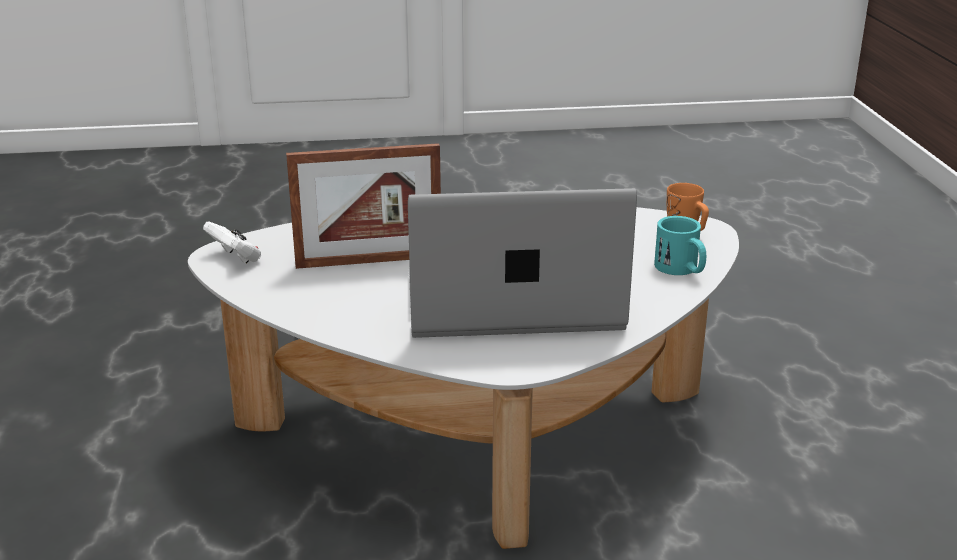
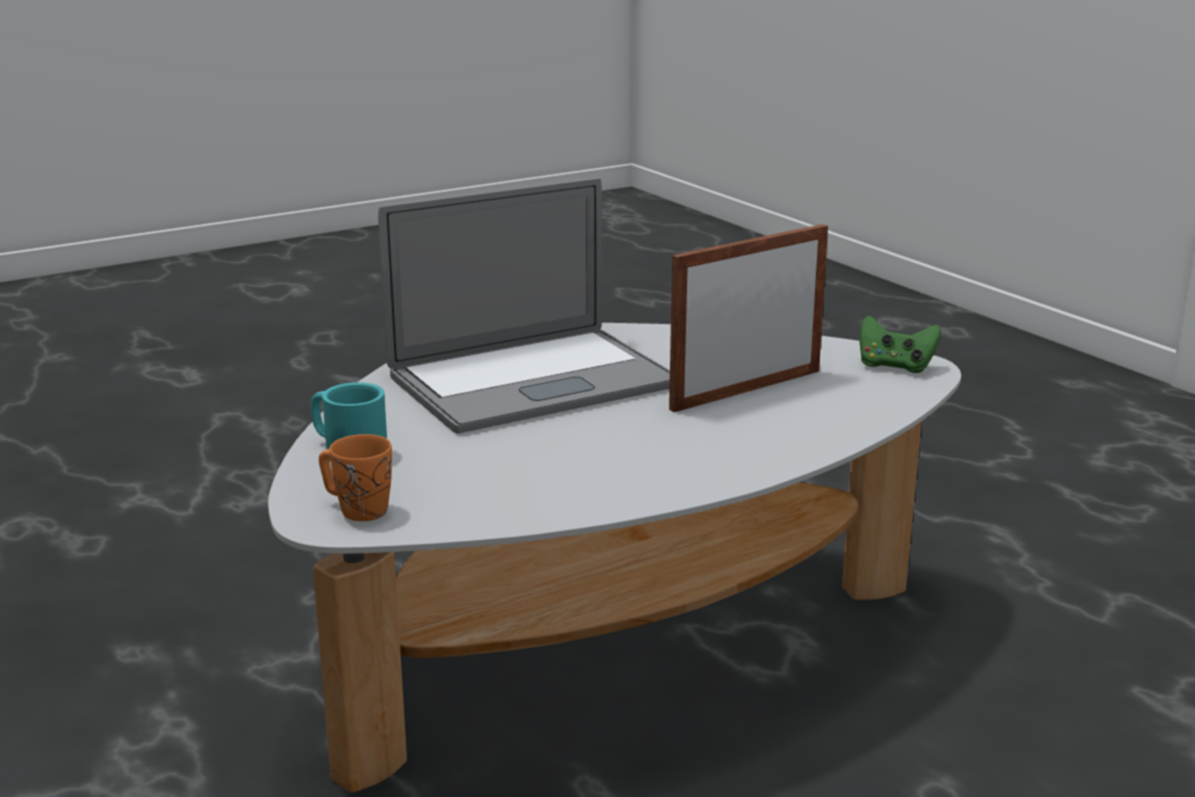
camera: 155 degrees right, 5 degrees down
white game controller [203,221,261,263] -> green game controller [860,315,941,373]

